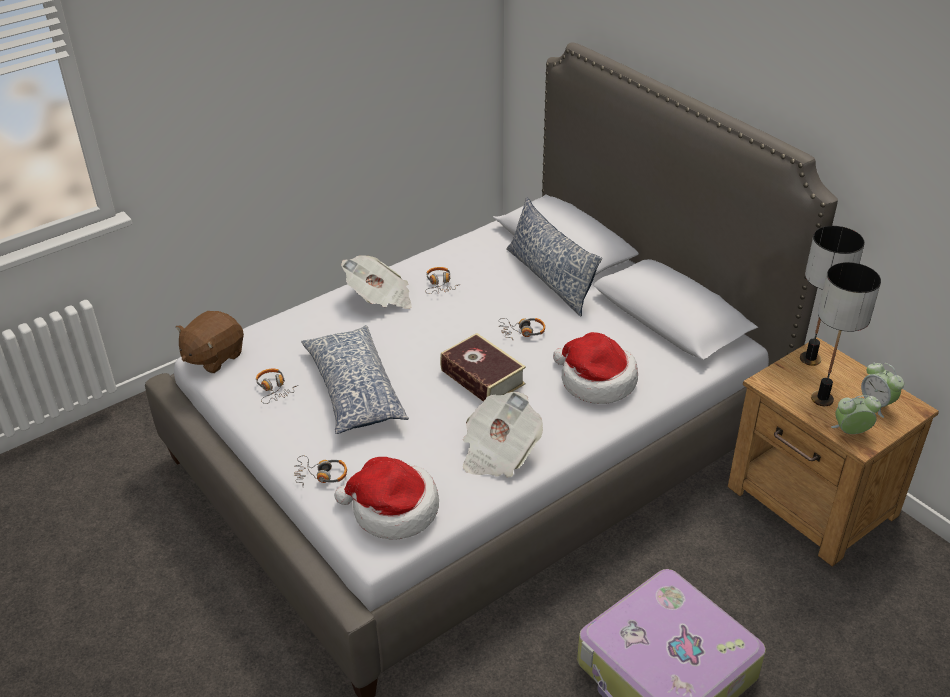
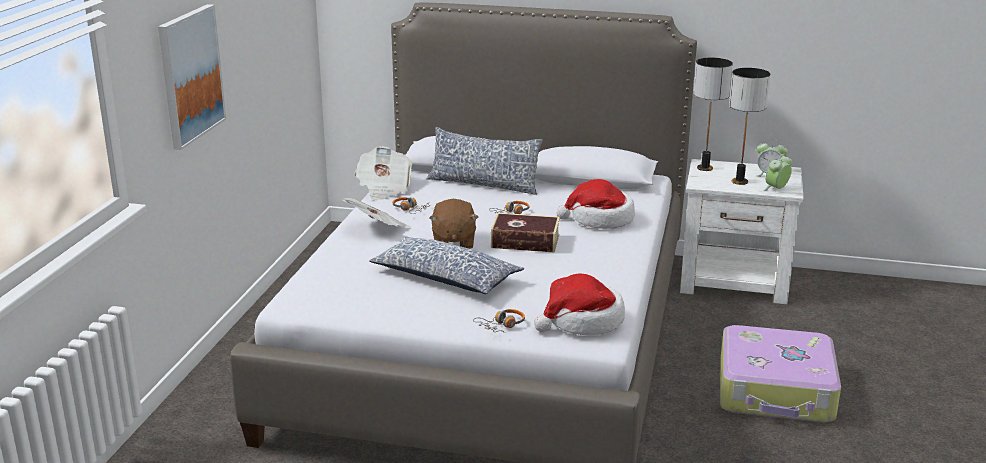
camera: 40 degrees left, 15 degrees down
brown plush toy [176,311,244,373] -> brown plush toy moved to [429,199,478,249]
headphones [256,369,298,404] -> none
newspaper [463,391,543,478] -> newspaper moved to [355,146,412,200]
brown nightstand [728,337,939,567] -> white nightstand [680,159,804,305]
none -> picture [158,4,226,150]

